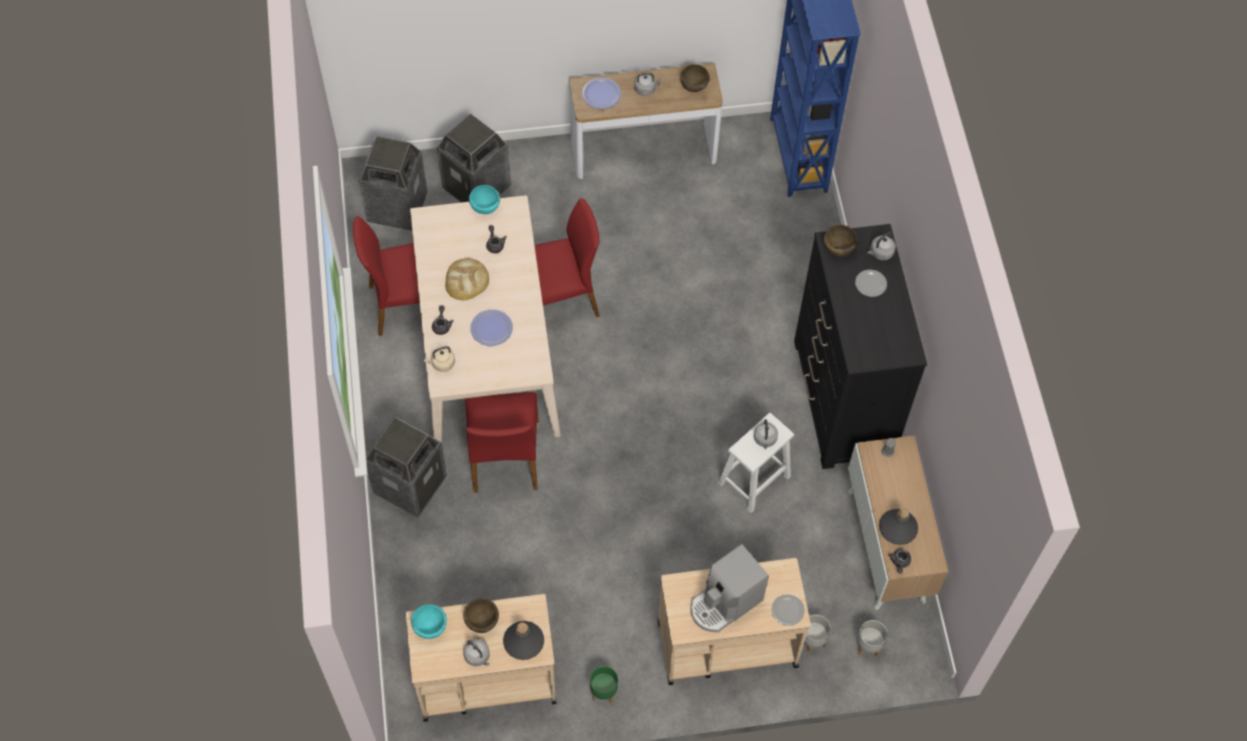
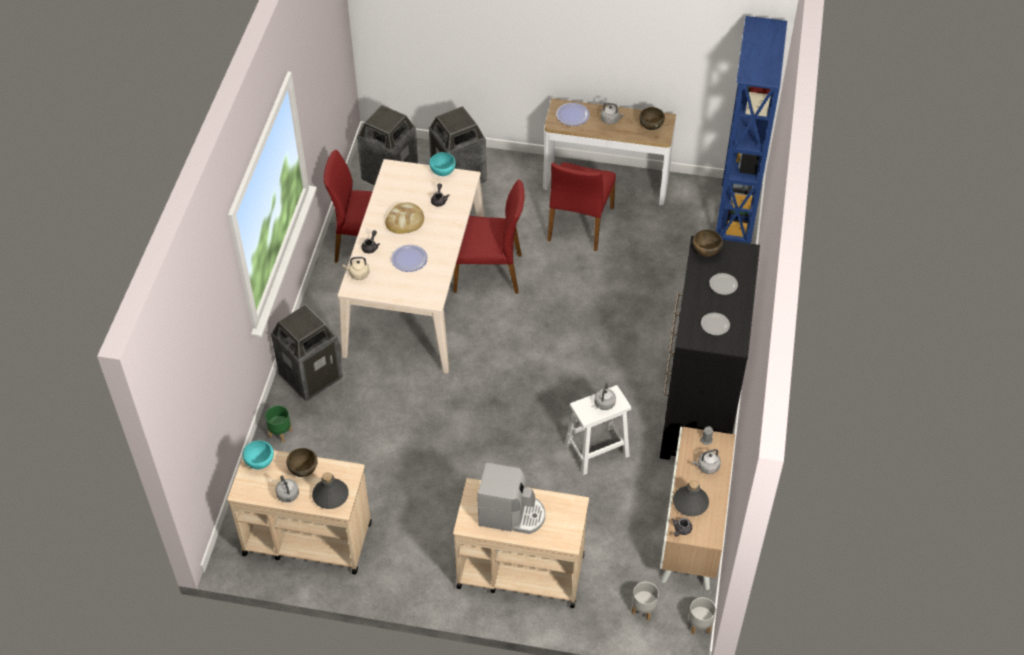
camera: 20 degrees right, 10 degrees down
red chair [465,392,539,493] -> red chair moved to [547,163,616,251]
green planter [590,666,618,703] -> green planter moved to [265,405,292,442]
coffee machine [690,544,769,632] -> coffee machine turned 150 degrees counterclockwise [477,462,545,534]
plate [772,594,805,626] -> plate moved to [701,313,730,335]
grey planter [804,615,831,653] -> grey planter moved to [689,597,716,634]
grey kettle [868,232,896,260] -> grey kettle moved to [693,449,721,474]

